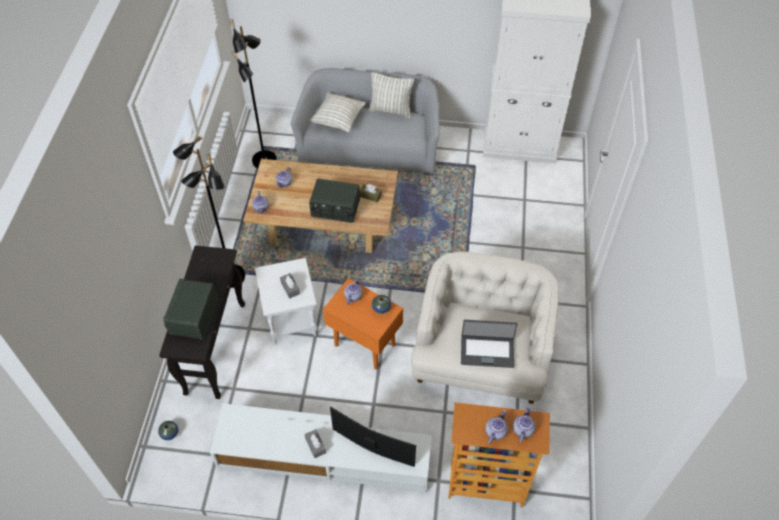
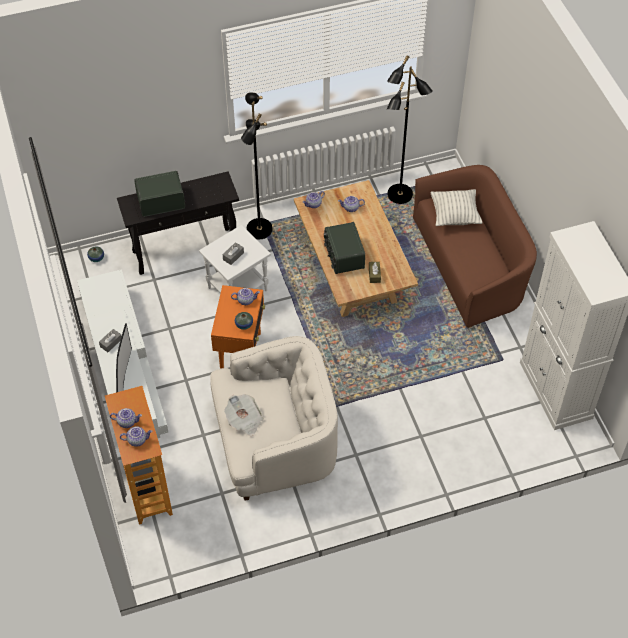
camera: 65 degrees right, 0 degrees up
grey sofa [291,68,440,174] -> brown sofa [413,165,537,328]
pillow [369,72,414,118] -> none
laptop [461,320,517,368] -> newspaper [224,394,264,436]

